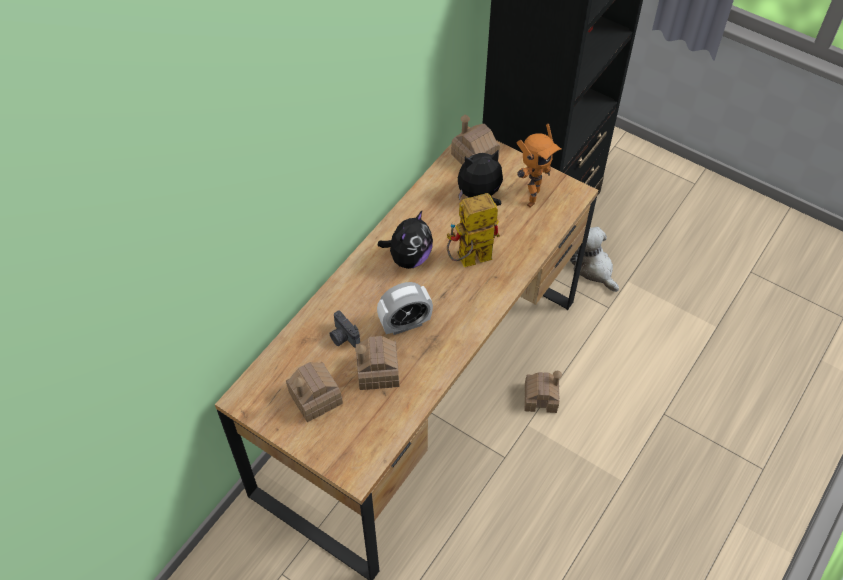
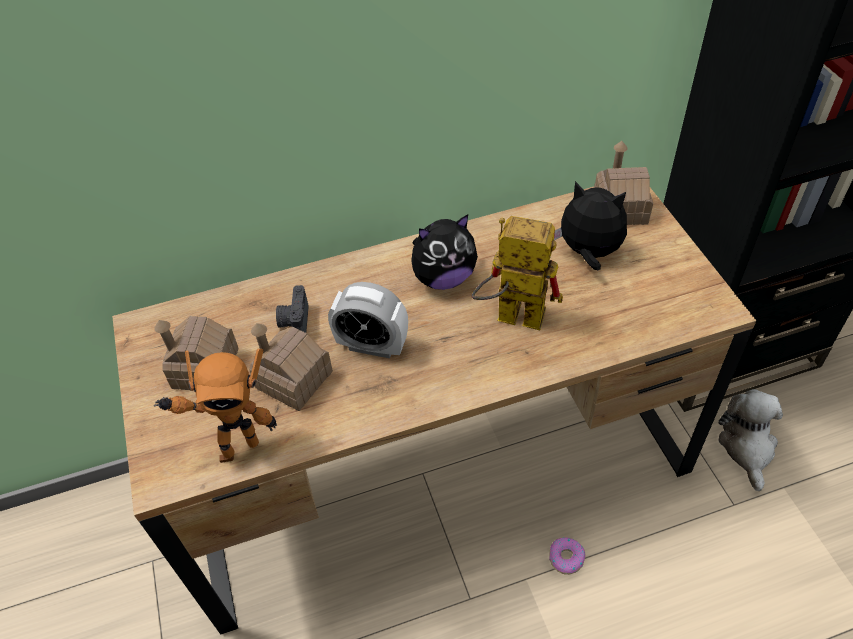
camera: 40 degrees right, 5 degrees down
toy robot [517,124,562,208] -> toy robot moved to [154,349,277,463]
toy house [524,371,562,413] -> donut [549,537,586,575]

